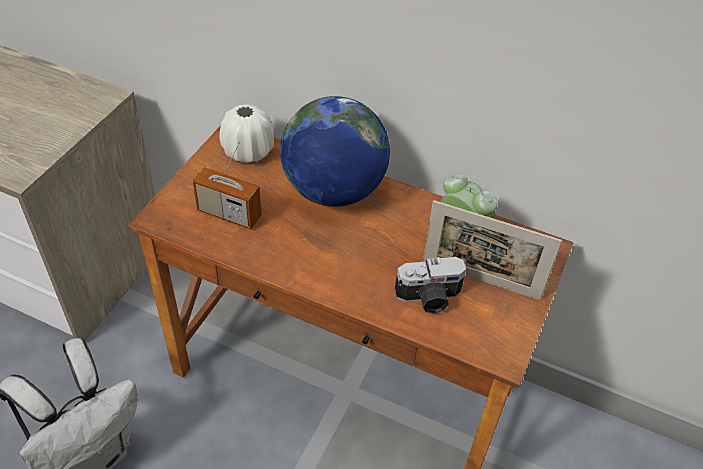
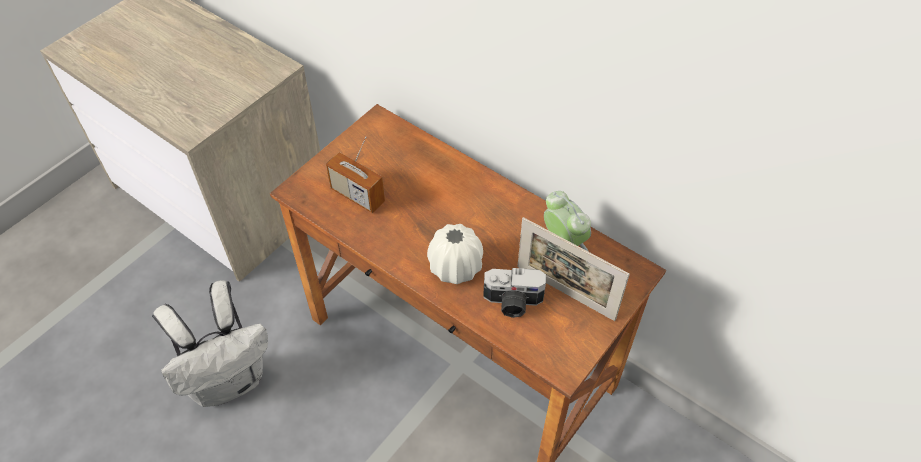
camera: 15 degrees right, 5 degrees up
white vase [219,104,274,163] -> white vase moved to [427,224,483,284]
globe [280,96,390,207] -> none

